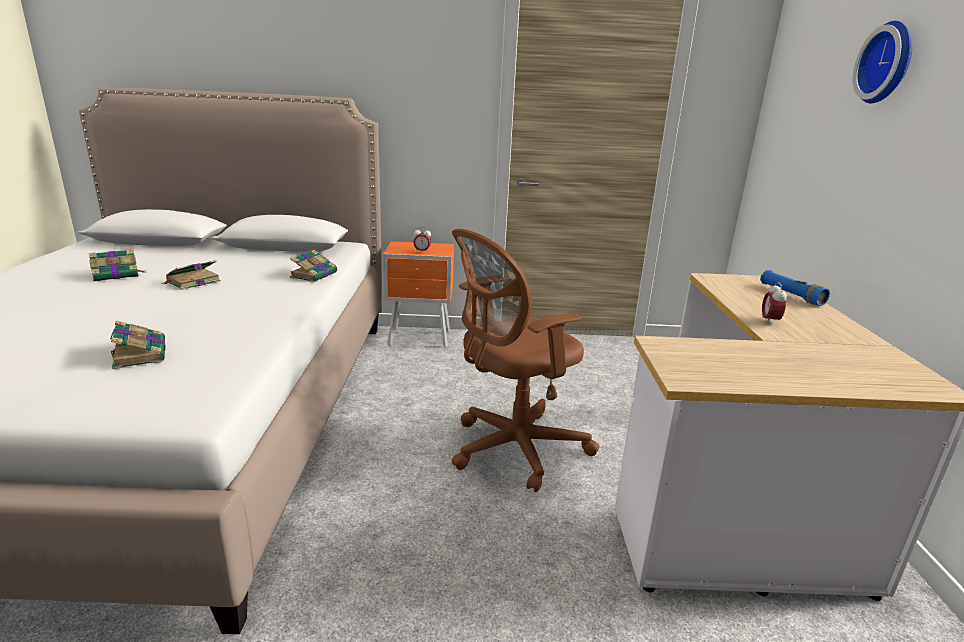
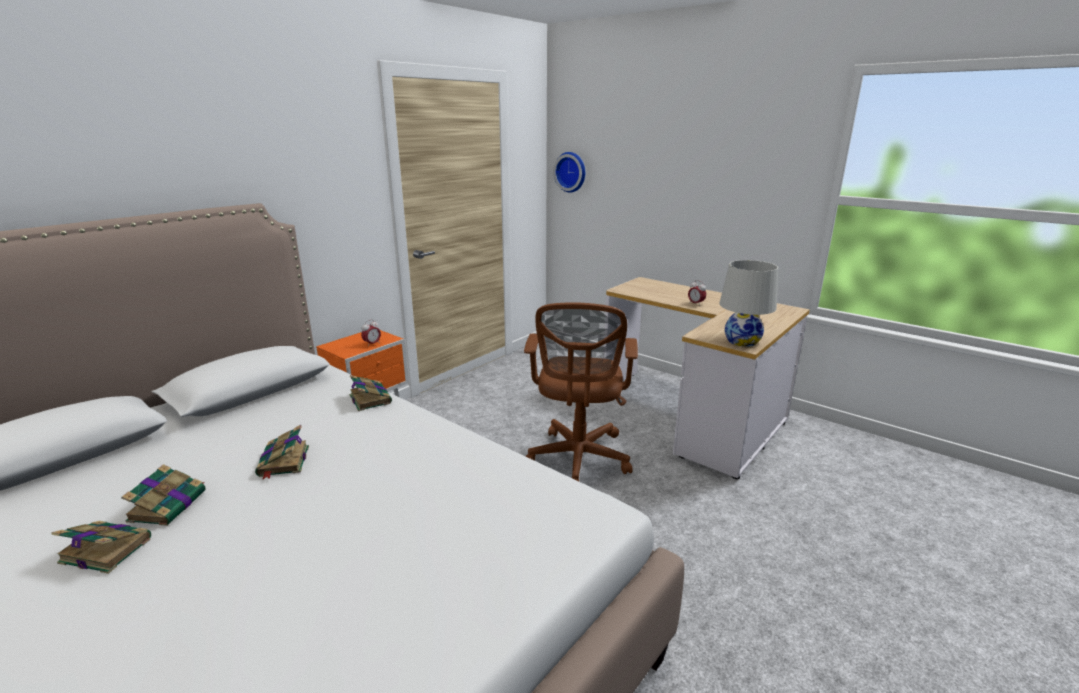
camera: 50 degrees left, 0 degrees up
book [111,320,165,369] -> book moved to [51,521,151,574]
blue flashlight [760,270,830,306] -> none
wall clock [853,21,913,103] -> wall clock moved to [553,152,585,193]
none -> white table lamp [719,260,778,347]

